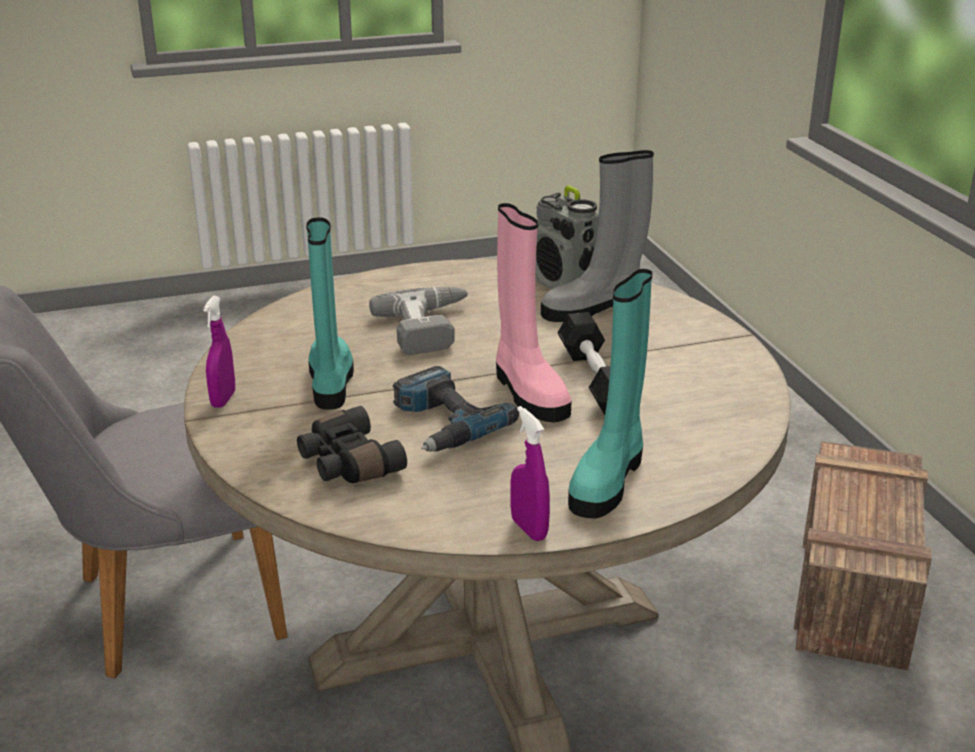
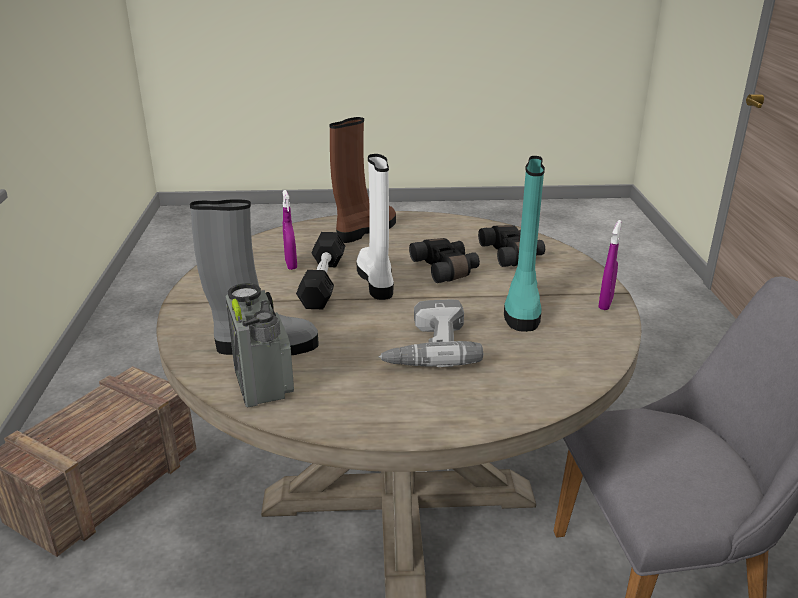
camera: 165 degrees left, 0 degrees up
power drill [392,366,519,452] -> black binoculars [409,238,480,283]
pink boot [496,203,572,422] -> white boot [357,154,394,300]
purple spray bottle [510,406,550,541] -> purple spray bottle moved to [283,190,297,270]
turquoise boot [568,269,652,519] -> brown boot [329,117,396,243]

